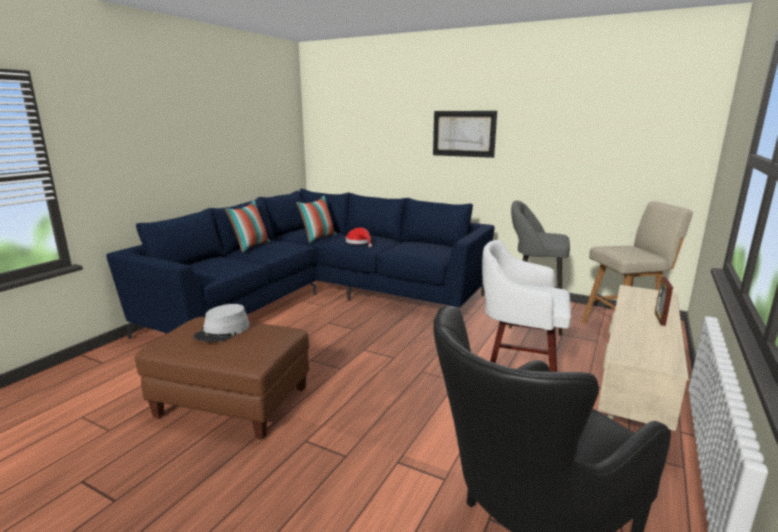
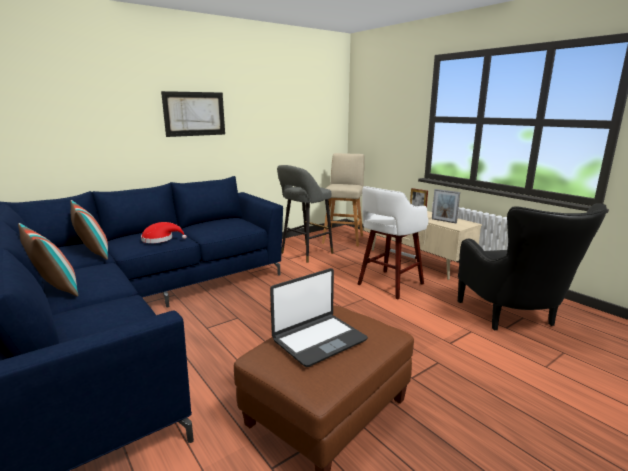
camera: 65 degrees left, 0 degrees up
grey hat [193,304,250,342] -> laptop [270,268,368,367]
none -> picture frame [432,189,460,223]

